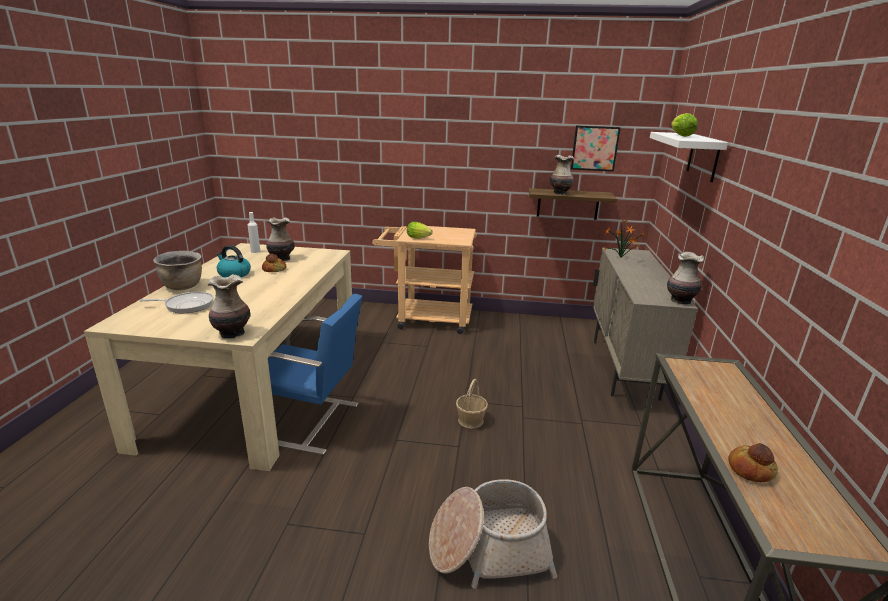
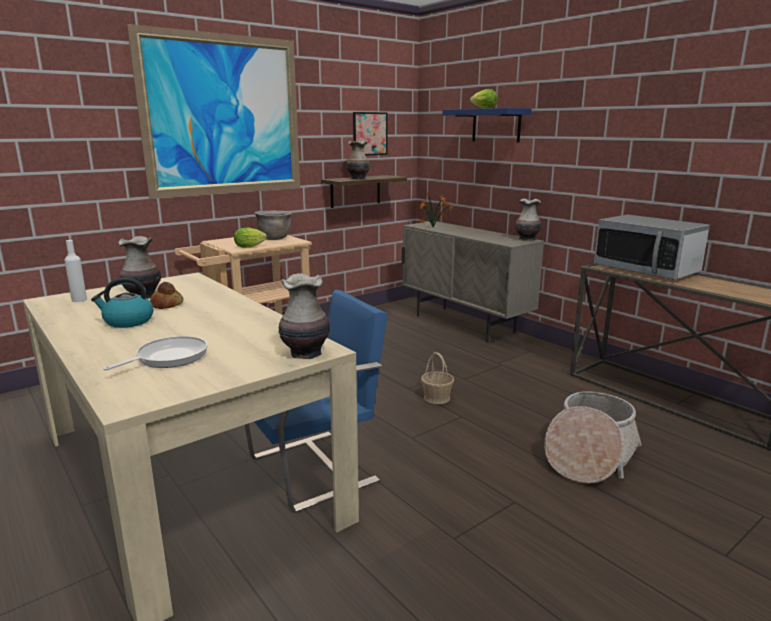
camera: 45 degrees left, 5 degrees down
brown cooking pot [153,251,202,290] -> brown cooking pot moved to [255,211,292,240]
white shelf [650,132,728,182] -> blue shelf [442,108,532,142]
bread [728,443,778,482] -> none
none -> picture [127,24,300,199]
none -> microwave [594,214,710,280]

